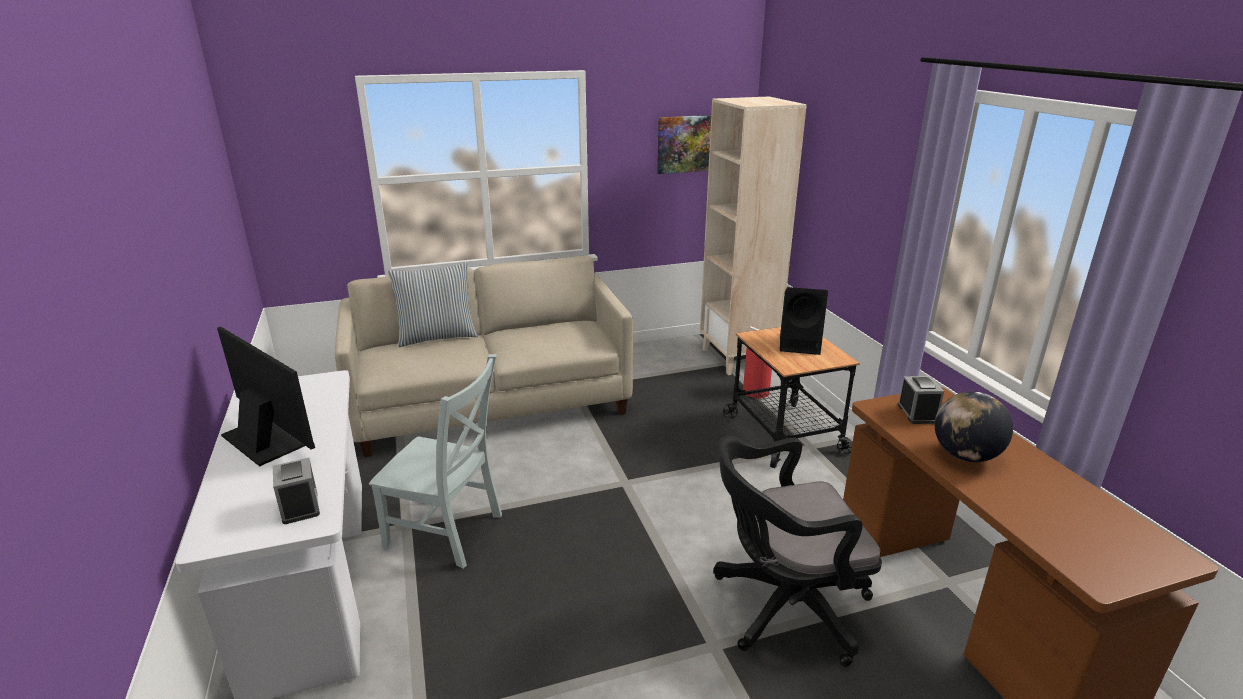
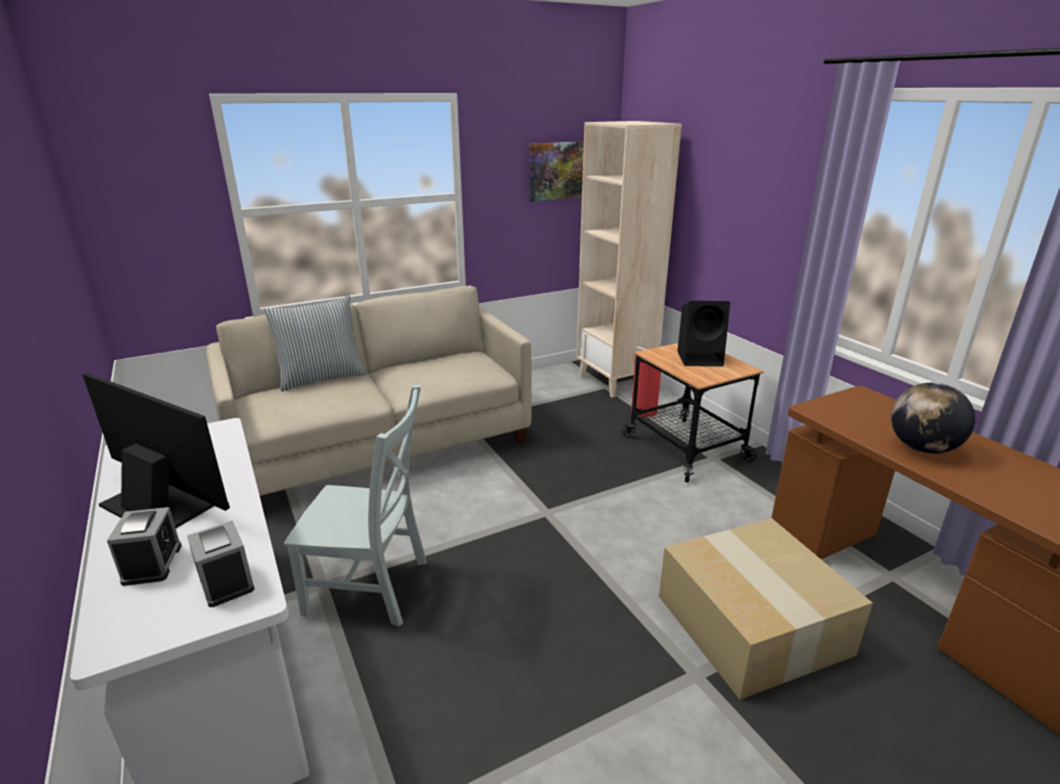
camera: 10 degrees left, 0 degrees up
black office chair [713,435,882,667] -> cardboard box [659,518,873,700]
alarm clock [898,376,944,424] -> alarm clock moved to [107,507,182,586]

